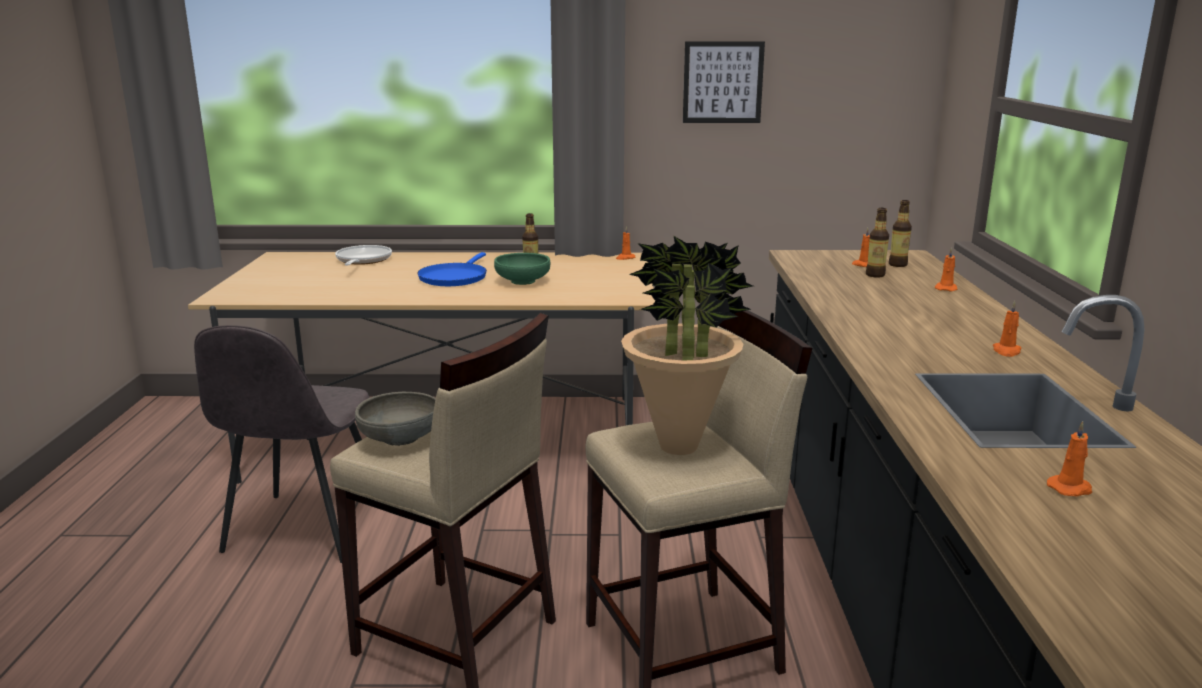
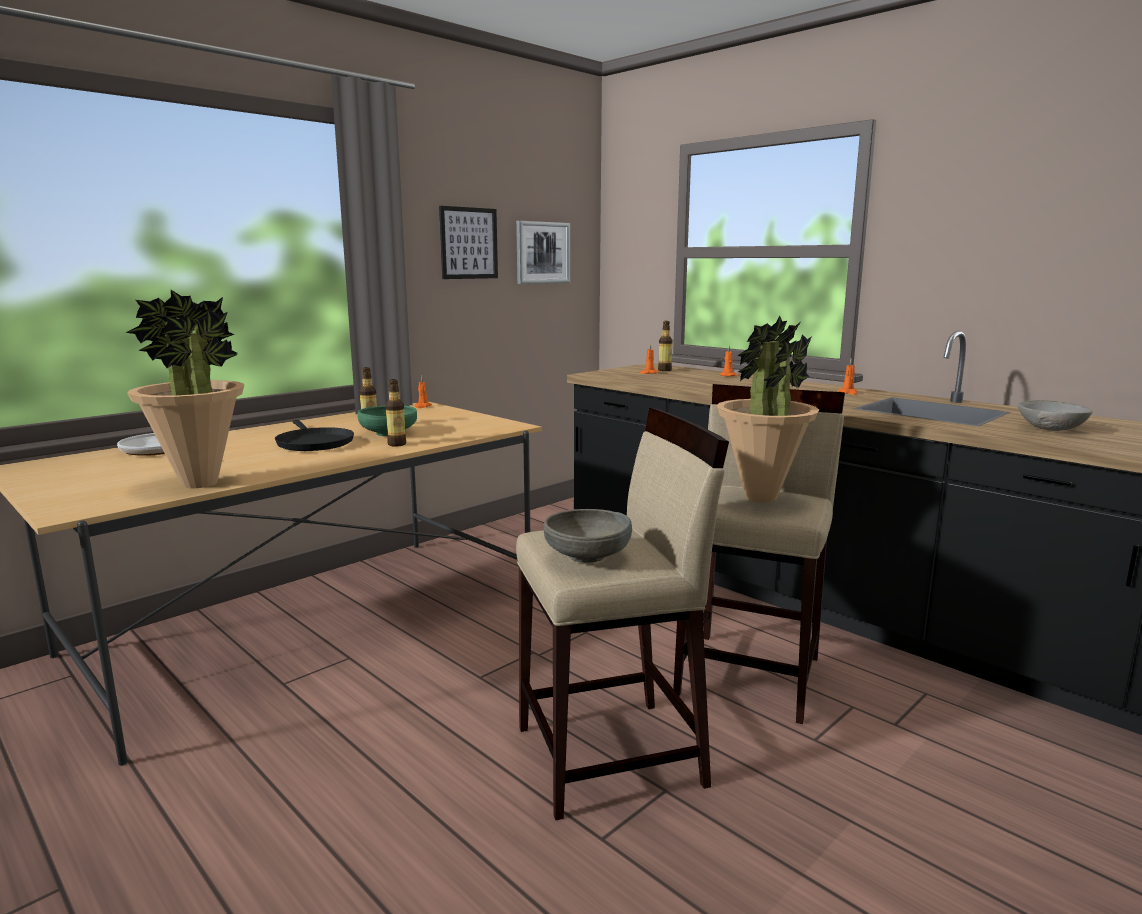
camera: 45 degrees left, 5 degrees down
grey chair [194,325,370,563] -> none
blue frying pan [417,252,487,286] -> black frying pan [275,420,354,451]
bottle [866,208,889,278] -> bottle moved to [385,379,406,447]
orange candle [1047,421,1092,496] -> grey bowl [1018,400,1092,431]
none -> potted plant [126,290,244,488]
none -> picture [516,221,570,284]

